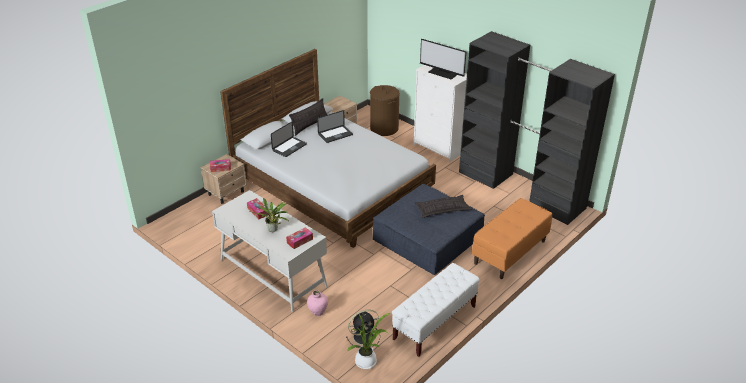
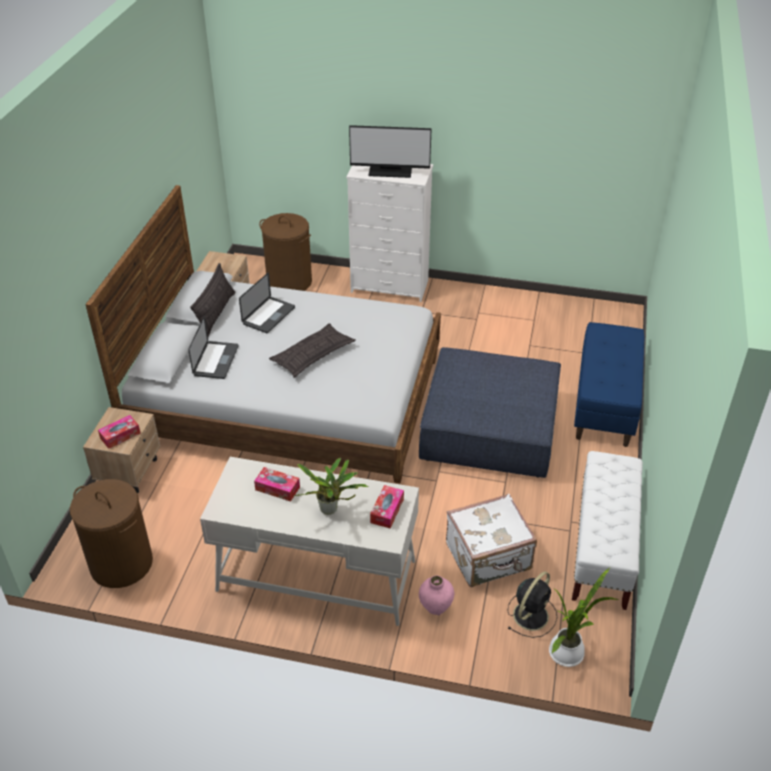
camera: 30 degrees left, 5 degrees up
pillow [415,195,472,218] -> pillow moved to [269,323,356,378]
black wardrobe [459,31,615,225] -> none
orange bench [472,198,552,279] -> blue bench [574,322,644,447]
none -> brown laundry basket [70,479,153,588]
none -> white suitcase [446,494,537,587]

